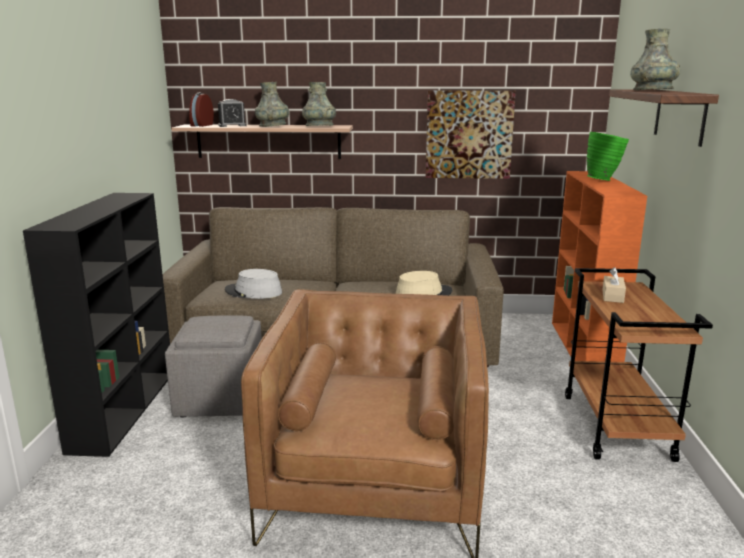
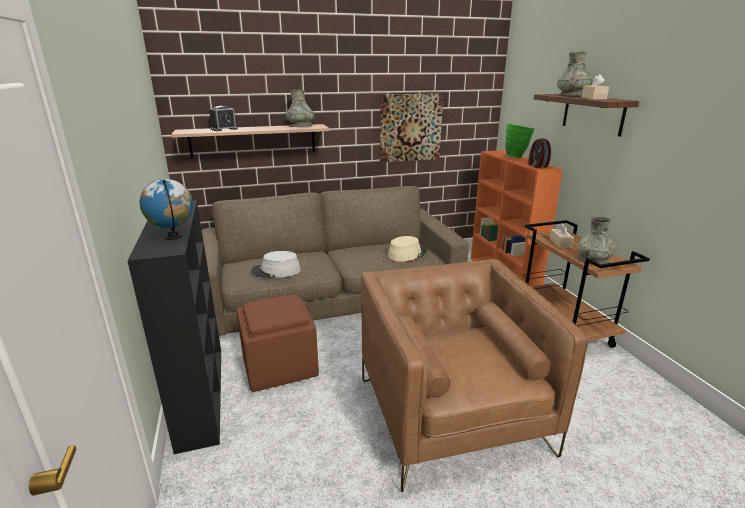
camera: 20 degrees left, 5 degrees up
grey ottoman [165,316,262,418] -> brown ottoman [236,294,319,392]
alarm clock [189,93,214,127] -> alarm clock moved to [528,138,551,168]
grey vase [255,82,289,127] -> grey vase moved to [577,217,616,265]
none -> globe [140,179,193,240]
none -> beige tissue box [582,74,609,100]

